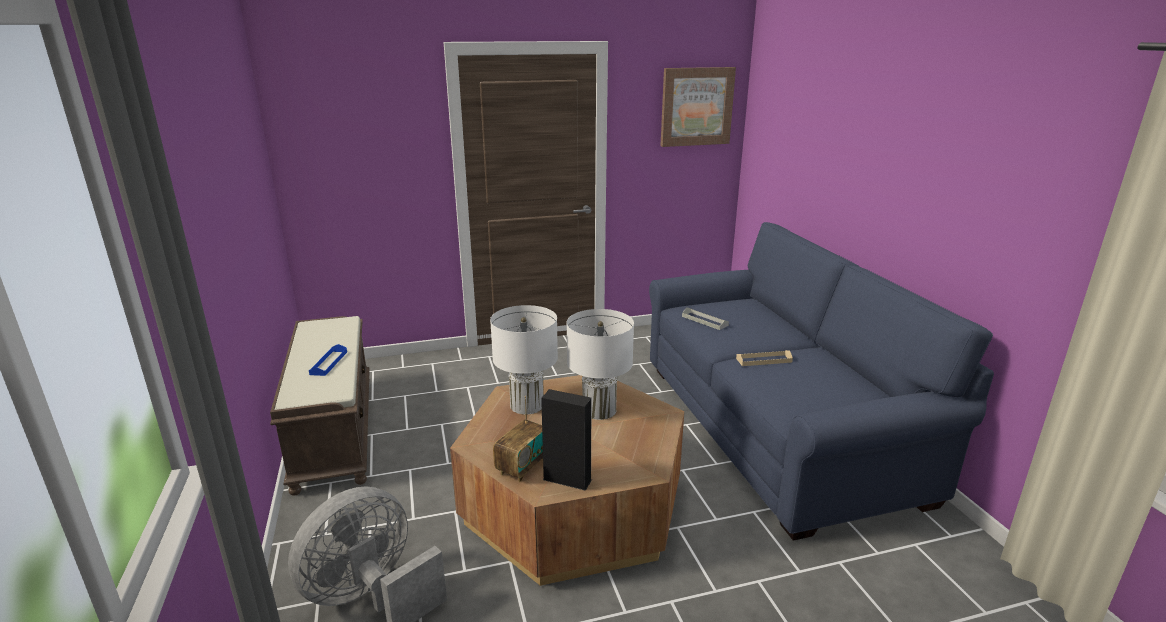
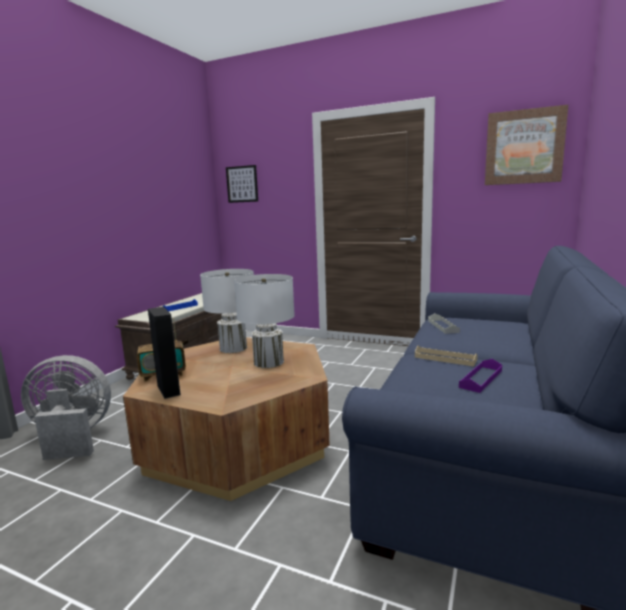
camera: 40 degrees right, 10 degrees down
none -> picture [226,165,258,203]
none -> purple tray [459,359,502,393]

